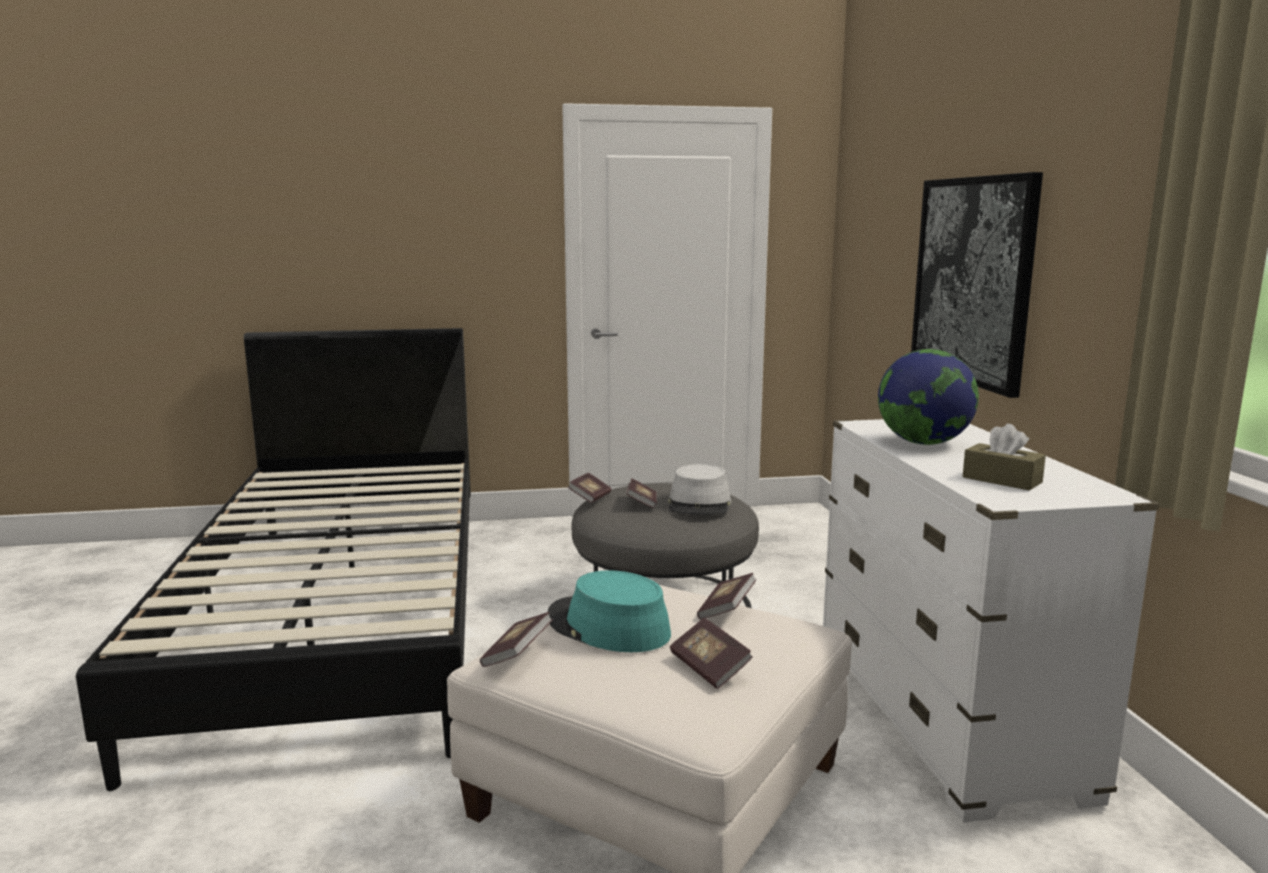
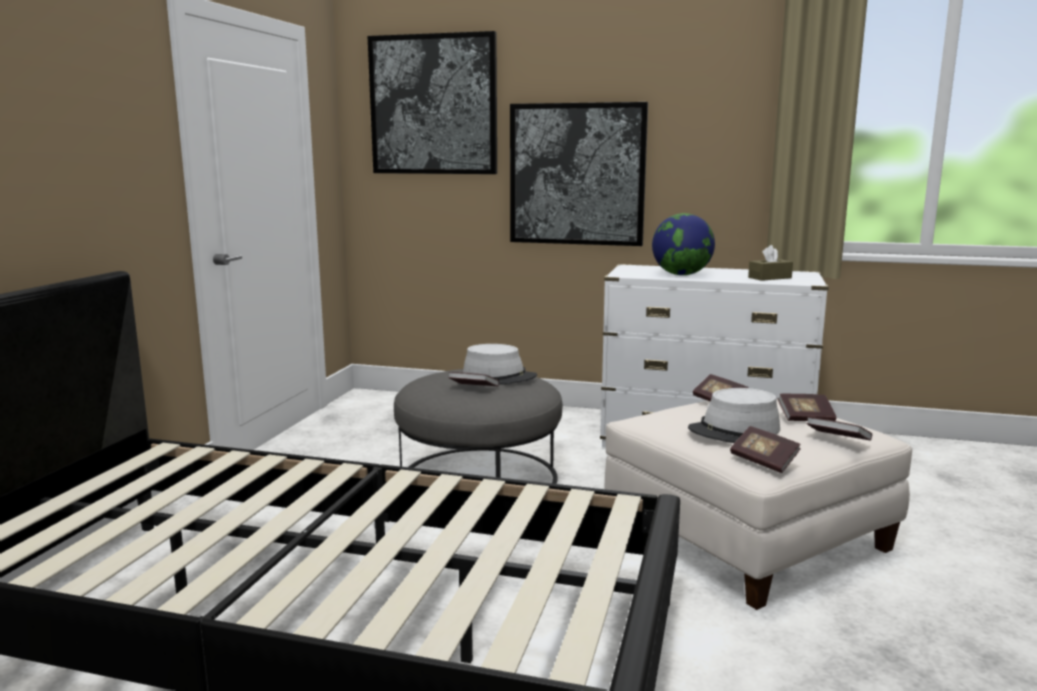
camera: 65 degrees left, 0 degrees up
turquoise hat [548,570,671,652] -> grey hat [688,388,780,443]
book [568,473,611,503] -> book moved to [806,417,872,441]
none -> picture [367,31,497,174]

